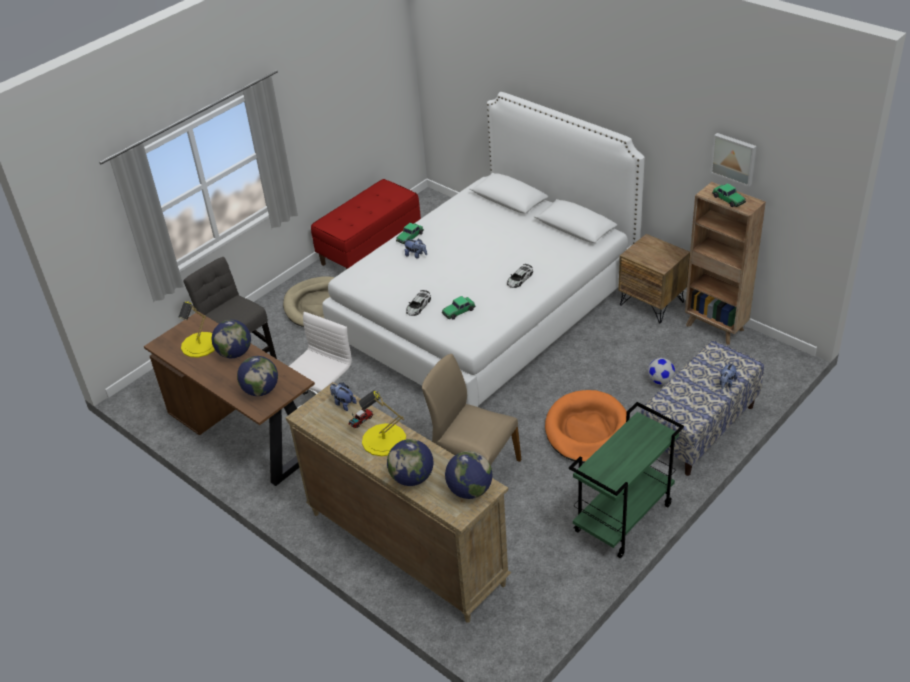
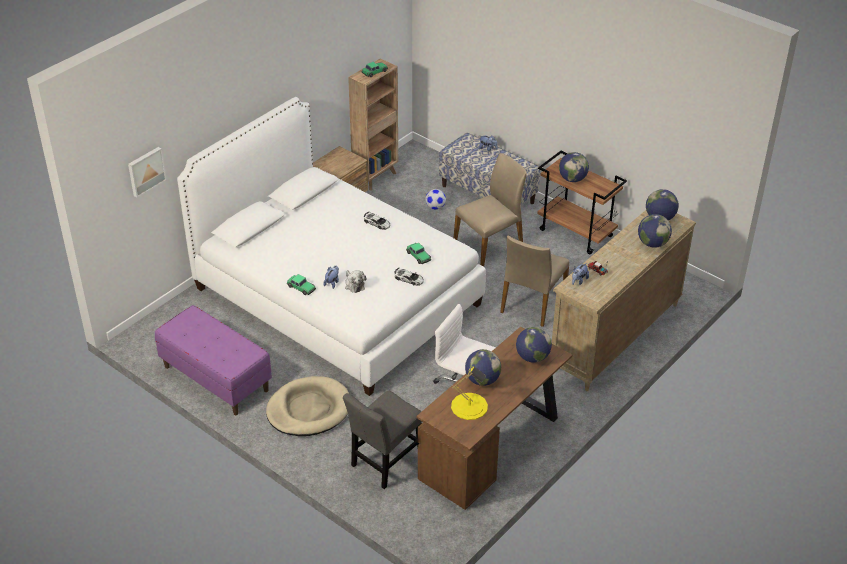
camera: 95 degrees left, 0 degrees up
red bench [311,179,421,269] -> purple bench [155,305,272,415]
yellow table lamp [359,390,406,456] -> none
orange dog bed [545,390,627,463] -> beige chair [454,153,527,267]
green cart [569,402,684,558] -> brown cart [537,151,627,255]
picture [710,133,757,187] -> picture moved to [128,147,166,197]
none -> plush toy [345,270,366,293]
none -> globe [559,152,589,182]

